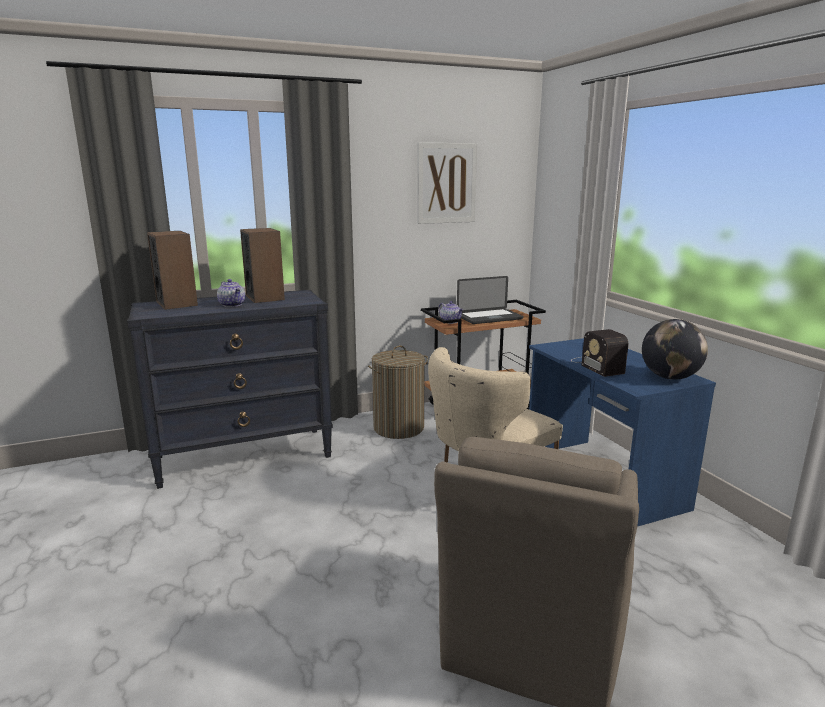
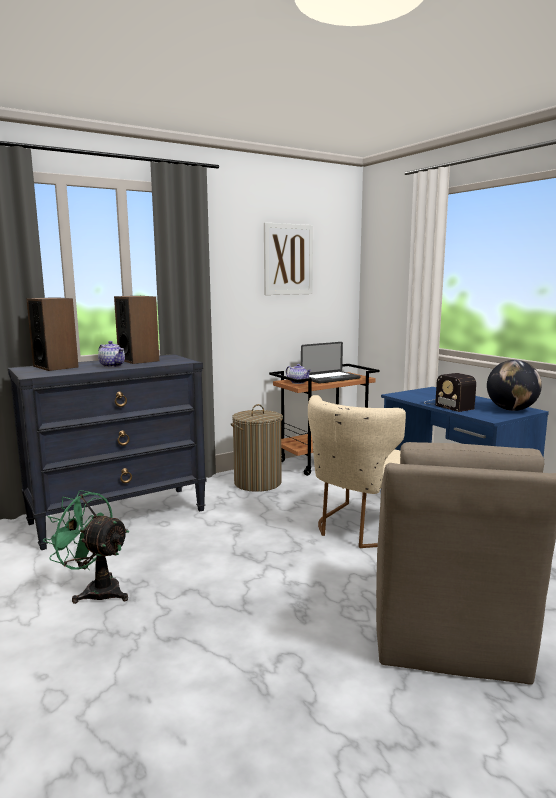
camera: 10 degrees left, 5 degrees down
none -> green fan [43,490,129,604]

